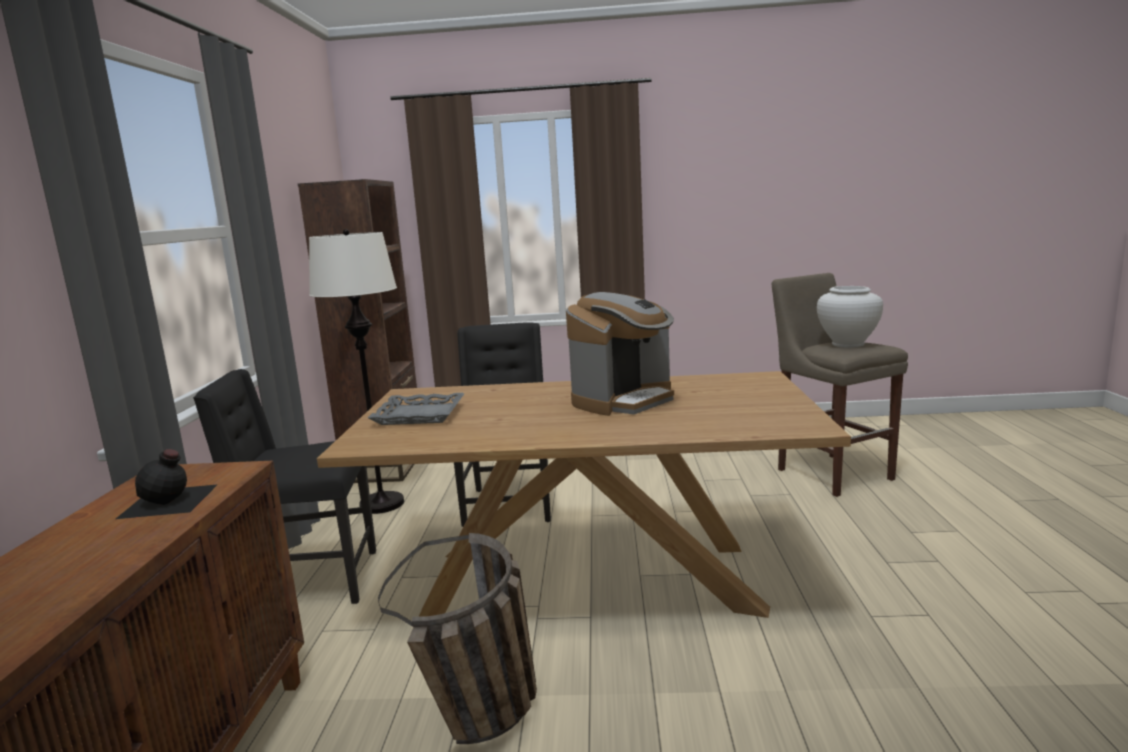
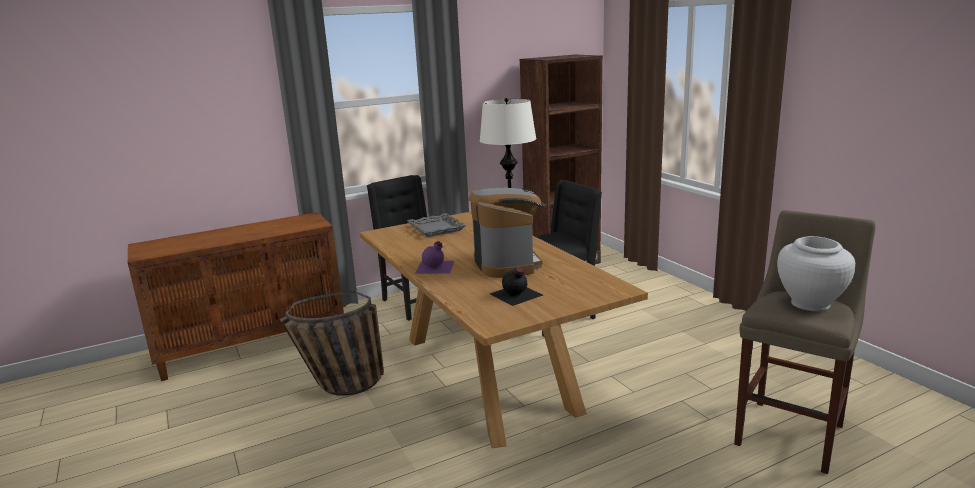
camera: 60 degrees right, 5 degrees up
black bottle [116,449,218,519] -> black bottle moved to [490,267,543,306]
coffee machine [566,292,674,416] -> coffee machine turned 120 degrees counterclockwise [469,188,546,278]
none -> purple bottle [415,241,454,274]

